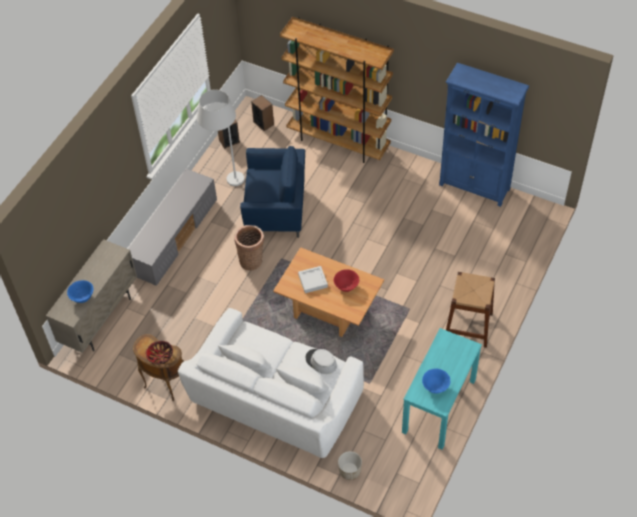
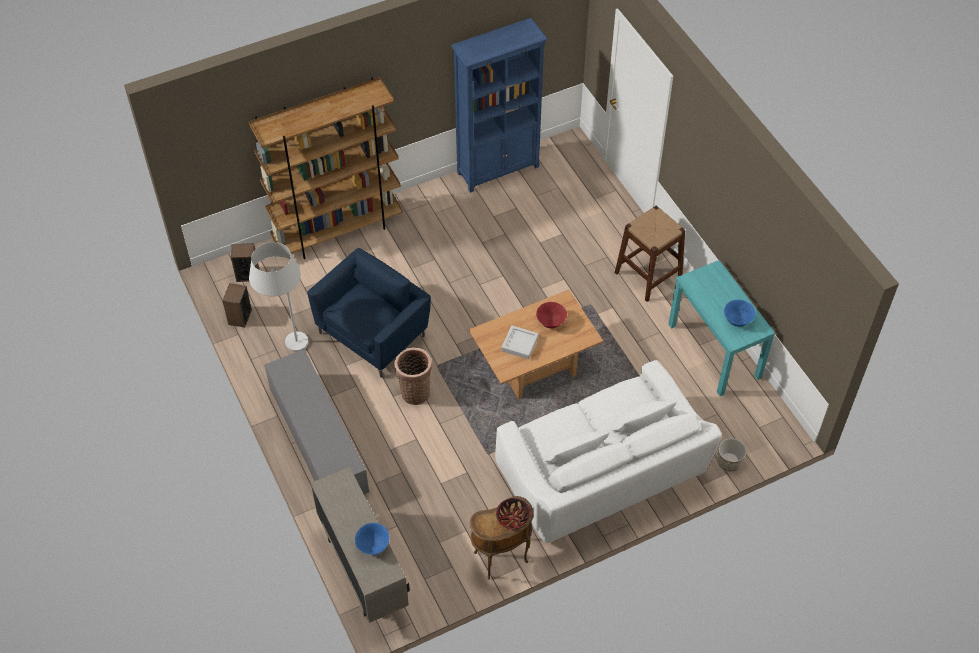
camera: 55 degrees left, 0 degrees up
grey hat [306,349,337,374] -> none

